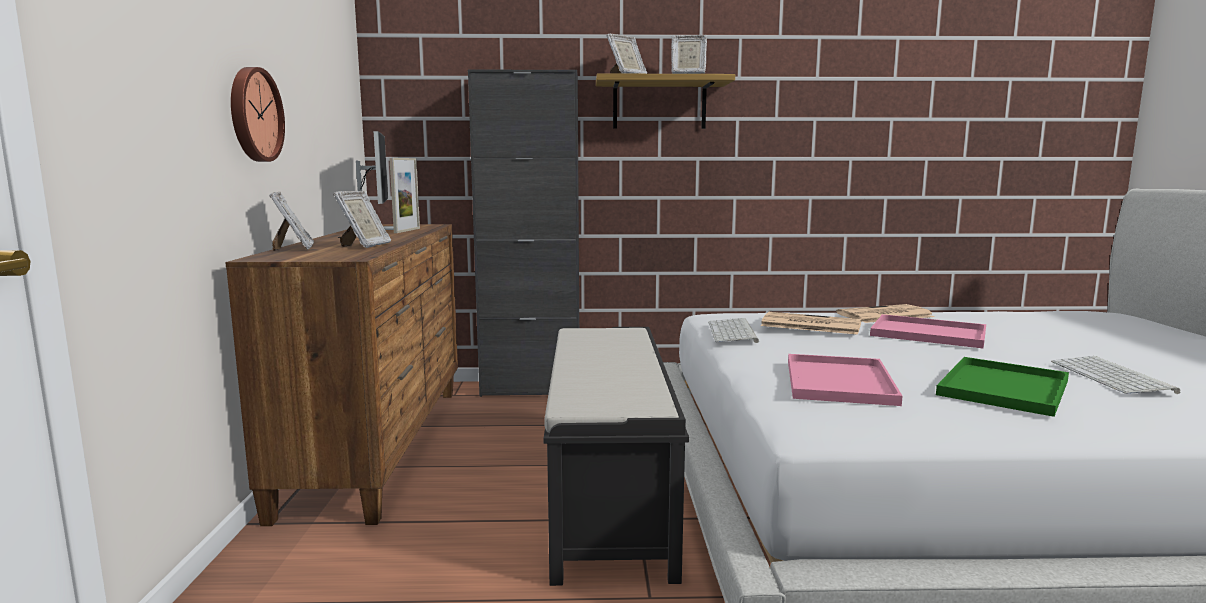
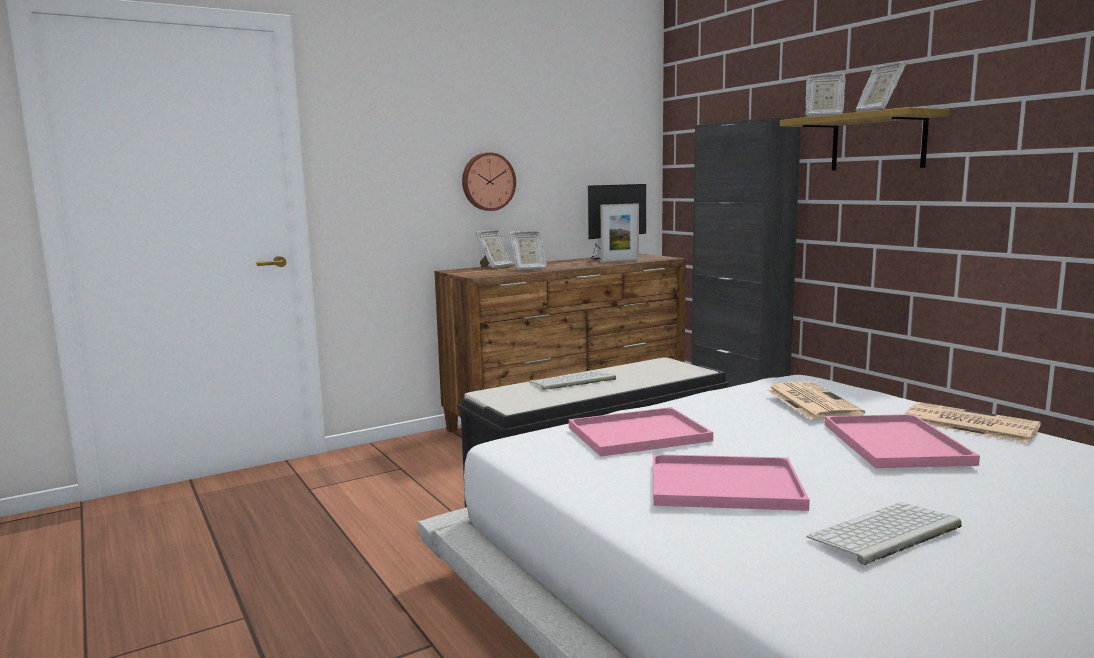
camera: 60 degrees right, 0 degrees up
keyboard [708,318,759,343] -> keyboard moved to [528,371,616,390]
green tray [936,357,1069,417] -> pink tray [653,454,810,511]

